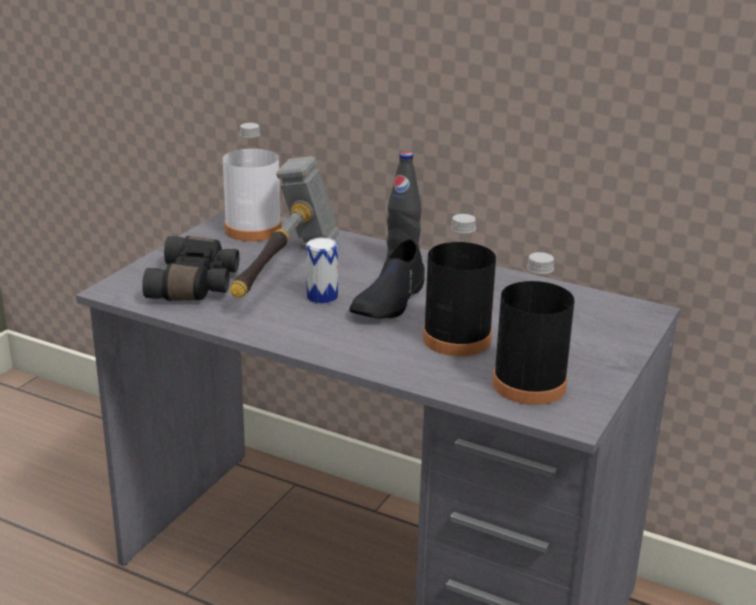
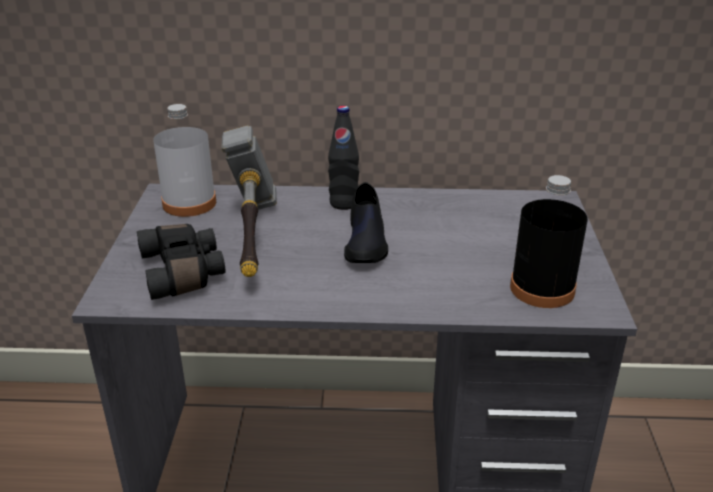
camera: 25 degrees left, 5 degrees up
can [306,237,338,304] -> none
black bottle [423,214,496,356] -> none

